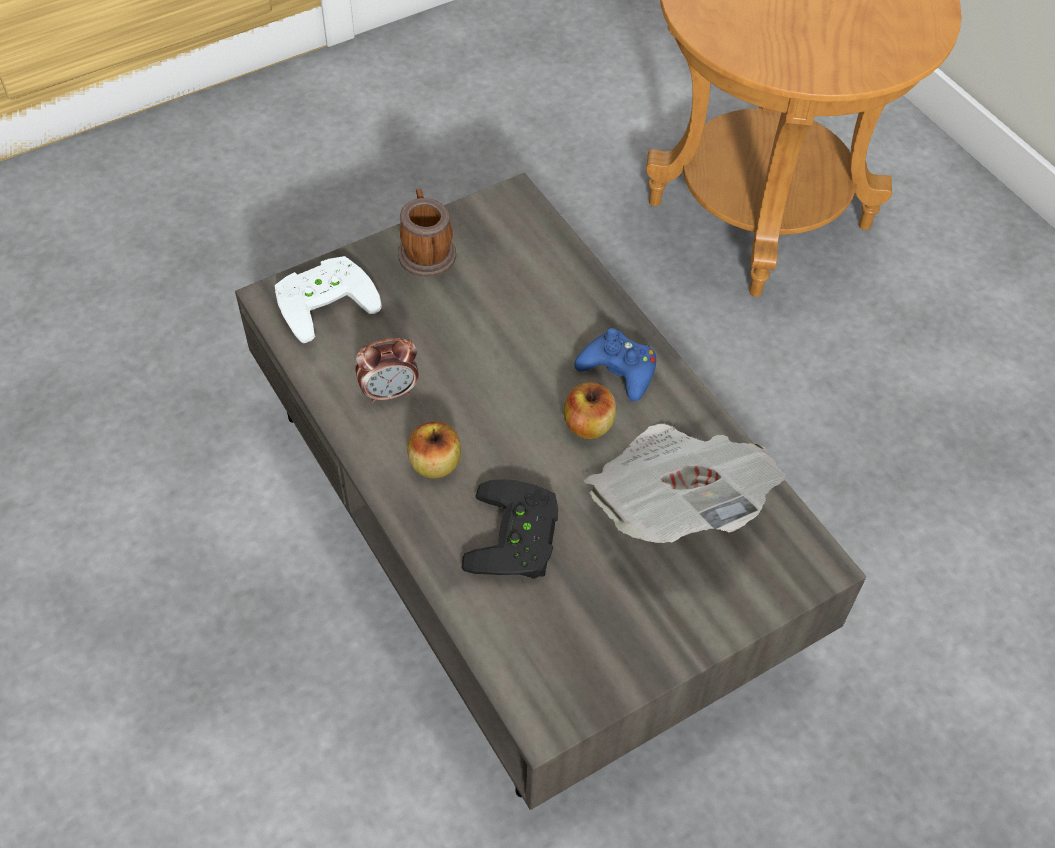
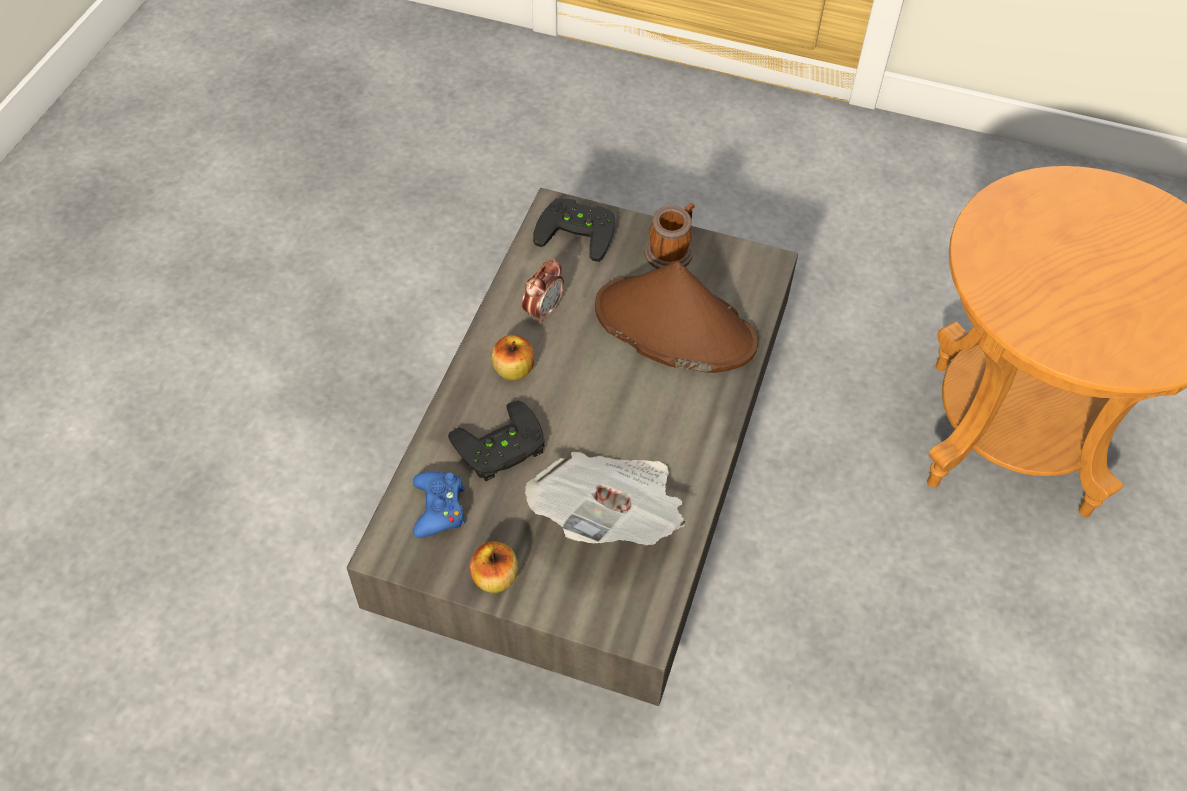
camera: 50 degrees right, 0 degrees up
white game controller [275,256,382,343] -> black game controller [533,198,615,262]
alarm clock [355,338,419,403] -> alarm clock turned 90 degrees counterclockwise [522,258,564,324]
apple [564,382,616,439] -> apple moved to [470,541,518,593]
blue game controller [574,328,656,402] -> blue game controller moved to [413,472,466,538]
none -> brown hat [595,261,758,373]

